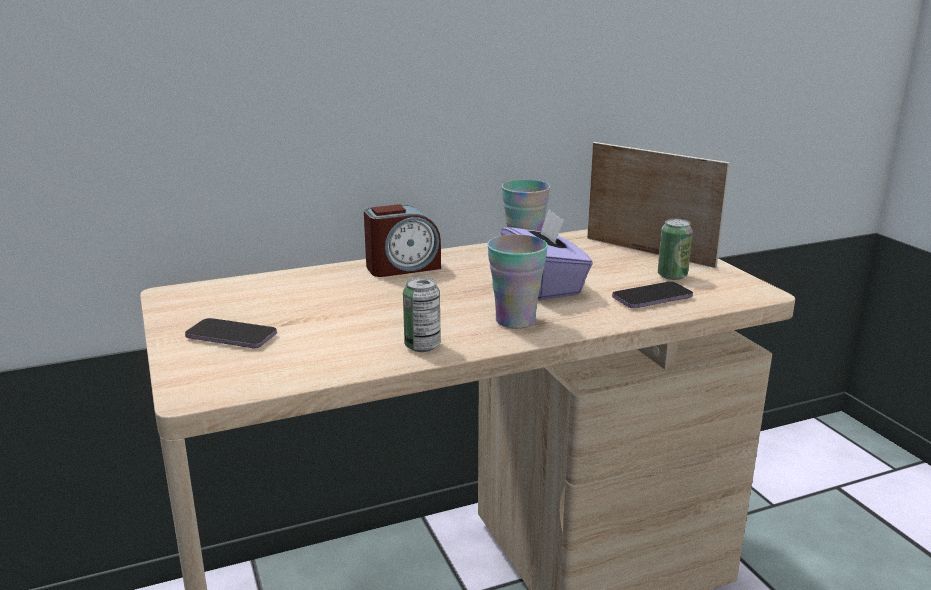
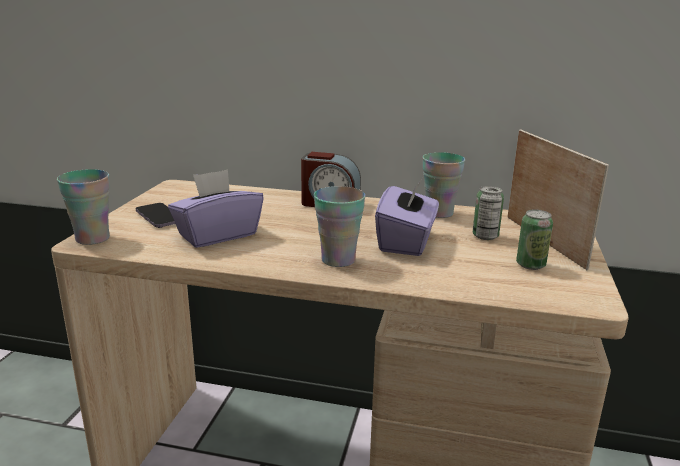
camera: 35 degrees right, 0 degrees up
can [403,277,441,352] -> can moved to [473,186,504,240]
phone [612,281,693,308] -> none
none -> cup [57,169,110,245]
none -> purple tissue box [168,169,264,248]

